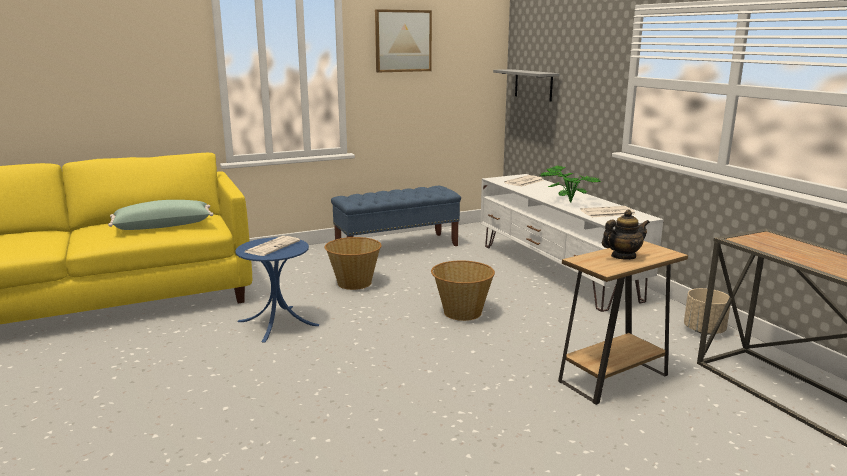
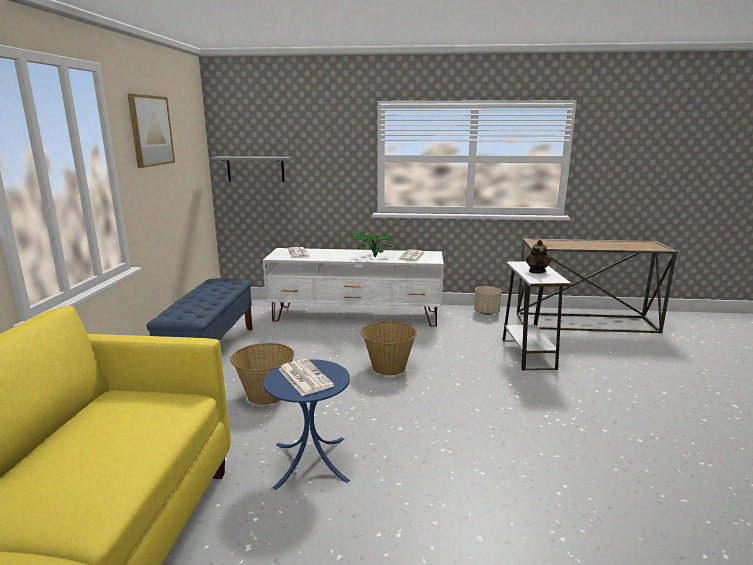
camera: 60 degrees left, 0 degrees up
green pillow [108,200,213,230] -> none
brown side table [558,241,688,405] -> white side table [502,261,571,371]

